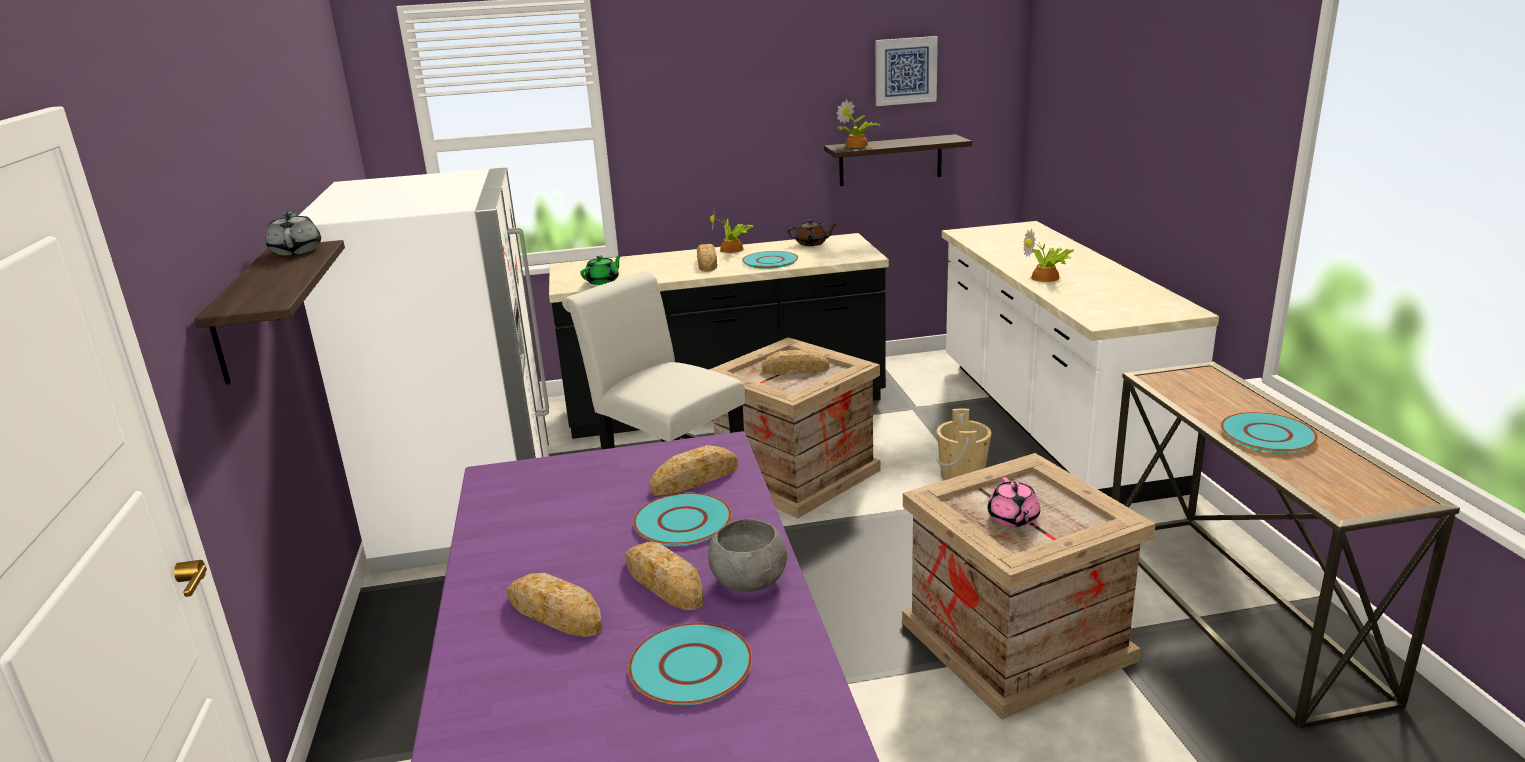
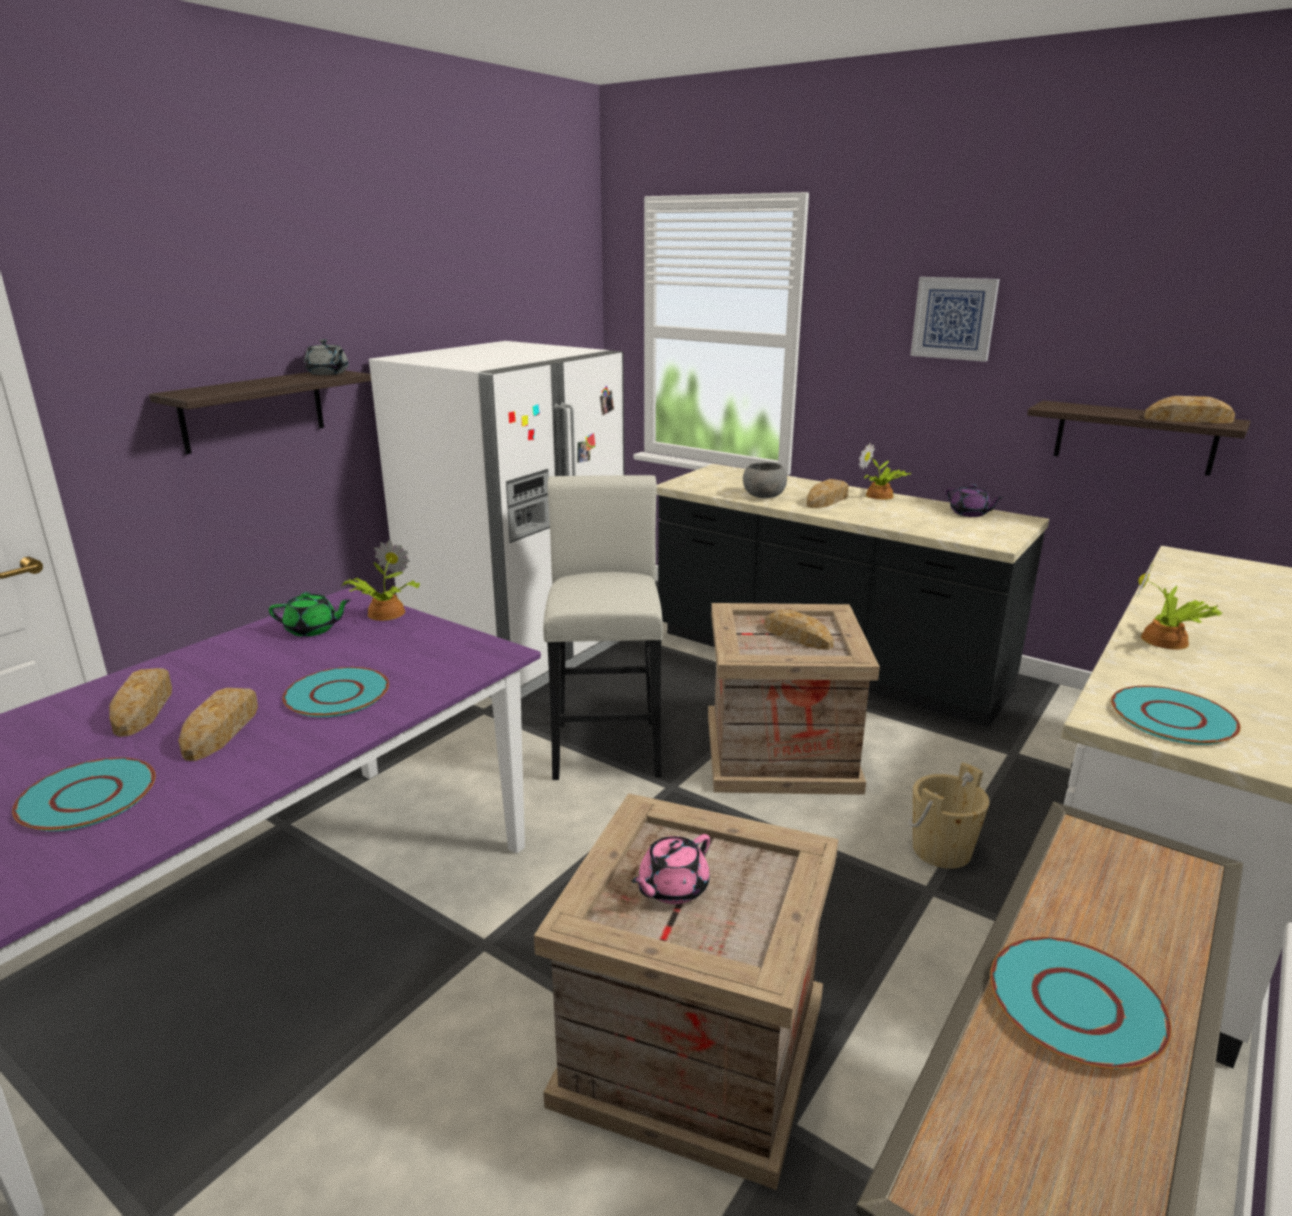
camera: 45 degrees right, 0 degrees up
grey teapot [266,212,321,255] -> grey teapot turned 105 degrees clockwise [304,339,349,375]
green teapot [580,255,622,285] -> green teapot moved to [269,592,351,637]
bread [649,445,738,496] -> bread moved to [1144,396,1235,423]
grey bowl [708,519,787,592] -> grey bowl moved to [743,462,787,498]
turquoise plate [742,251,798,269] -> turquoise plate moved to [1111,686,1241,745]
brown teapot [787,220,837,246] -> purple teapot [946,484,1003,517]
potted plant [836,99,881,148] -> potted plant moved to [342,540,420,621]
picture [875,36,938,106] -> picture moved to [910,277,999,362]

